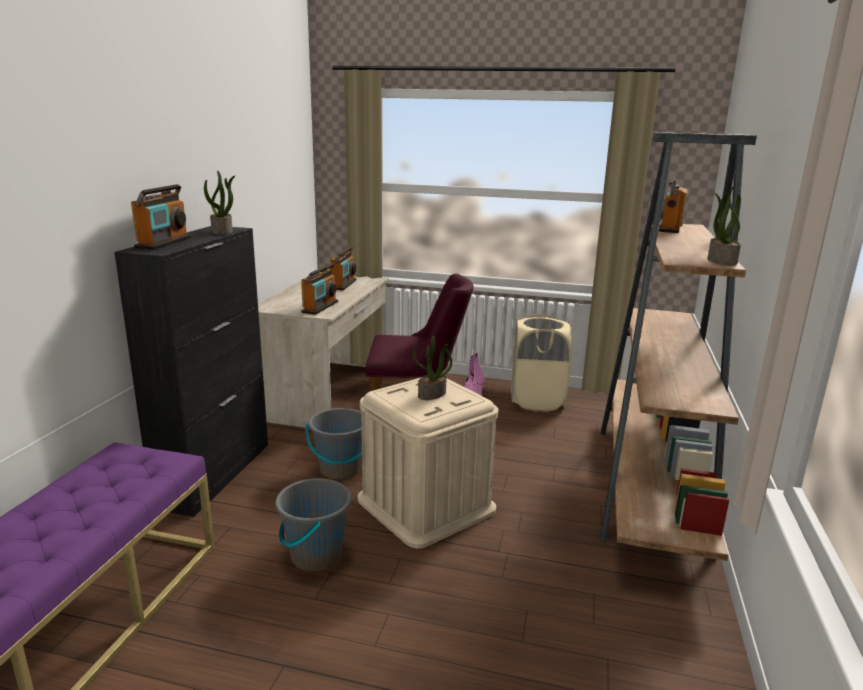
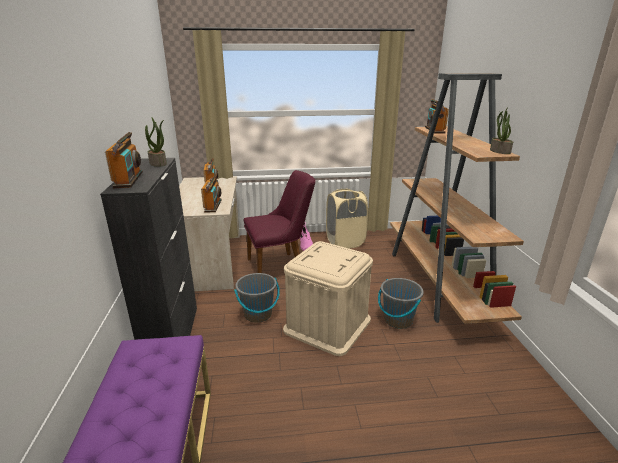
camera: 20 degrees left, 5 degrees up
grey bucket [275,477,352,571] -> grey bucket moved to [378,278,424,329]
potted plant [413,336,452,400] -> none

